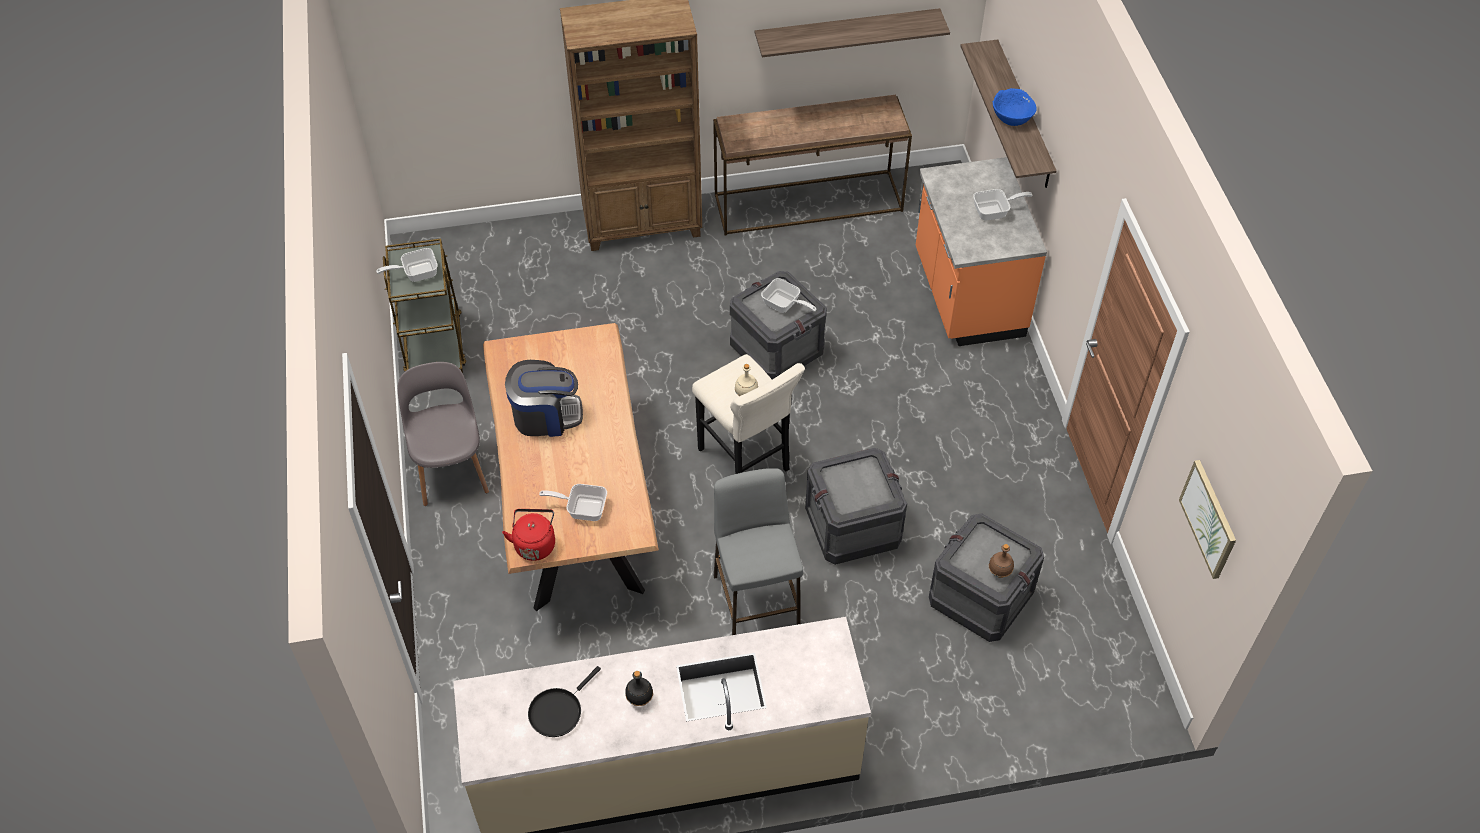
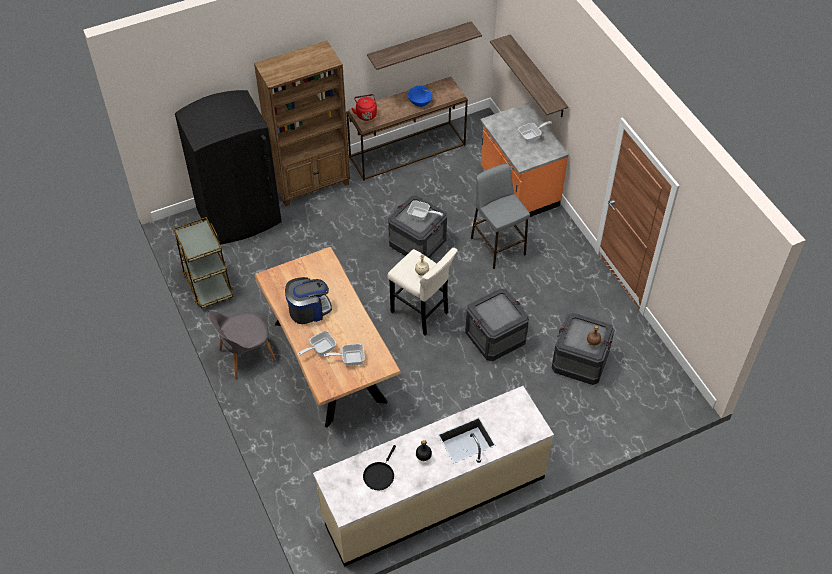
camera: 15 degrees left, 0 degrees up
frying pan [376,248,438,282] -> frying pan moved to [298,331,336,356]
grey chair [398,362,489,506] -> grey chair turned 90 degrees counterclockwise [208,311,276,379]
red kettle [502,509,555,561] -> red kettle moved to [351,94,377,121]
grey stool [714,468,803,635] -> grey stool moved to [471,164,530,269]
blue bowl [993,88,1036,126] -> blue bowl moved to [408,86,433,107]
picture [1179,460,1236,579] -> none
none -> black fridge [175,90,282,245]

